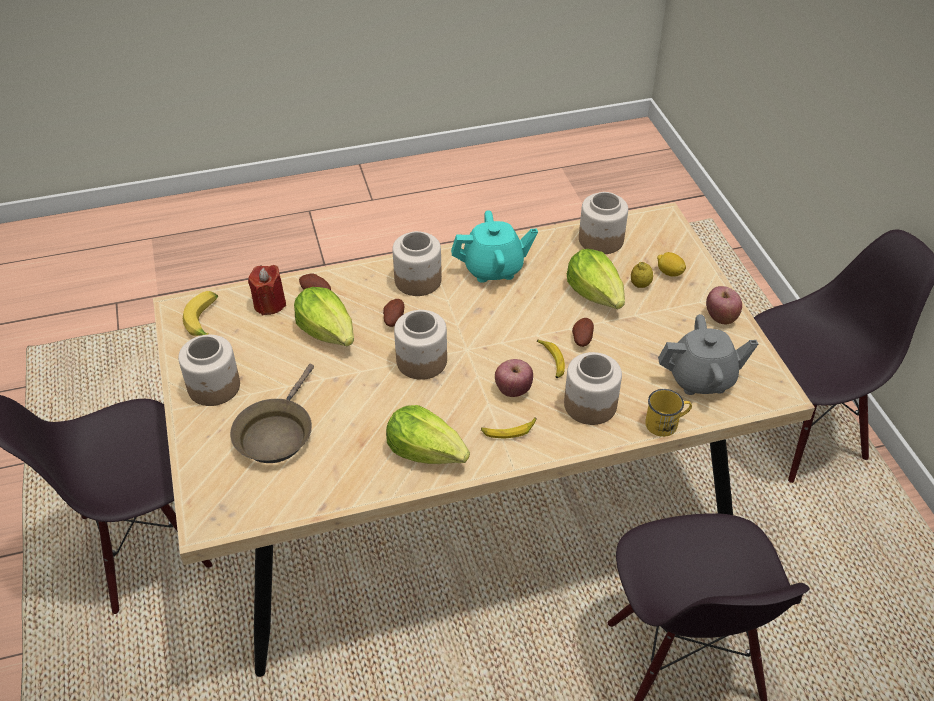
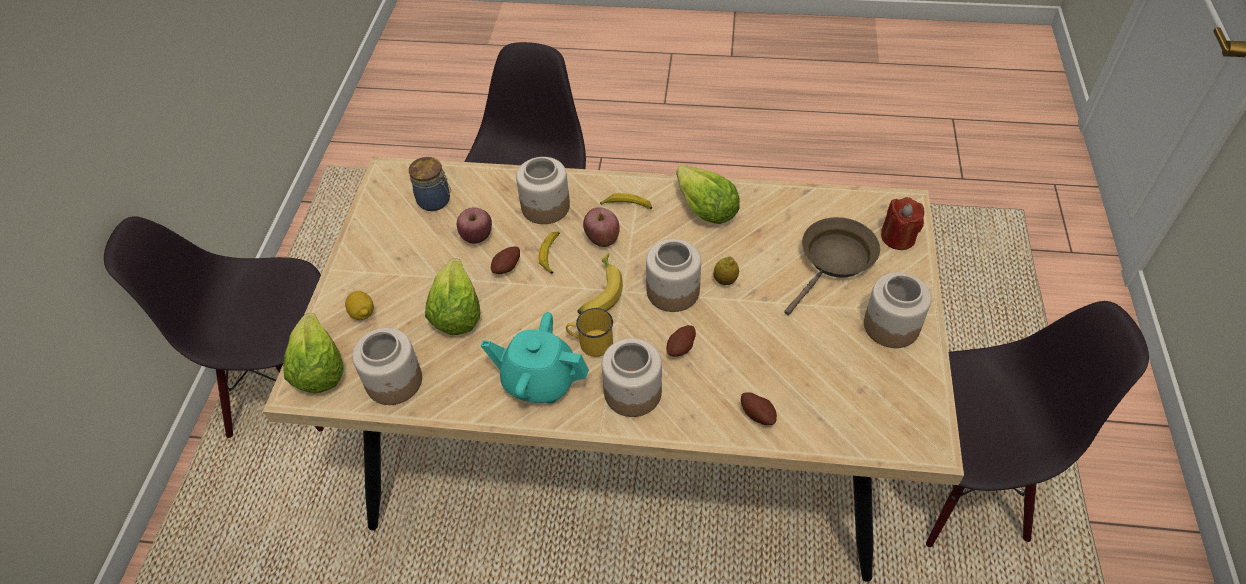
camera: 155 degrees left, 5 degrees up
banana [183,291,218,336] -> banana moved to [577,253,623,314]
red candle [248,265,286,316] -> red candle moved to [881,197,924,250]
lettuce [294,287,354,346] -> lettuce moved to [283,313,344,394]
lemon [631,262,653,288] -> lemon moved to [713,256,739,285]
yellow mug [645,389,692,437] -> yellow mug moved to [566,308,613,357]
grey teapot [658,314,758,395] -> jar [409,157,451,211]
apple [706,286,742,324] -> apple moved to [457,207,492,244]

